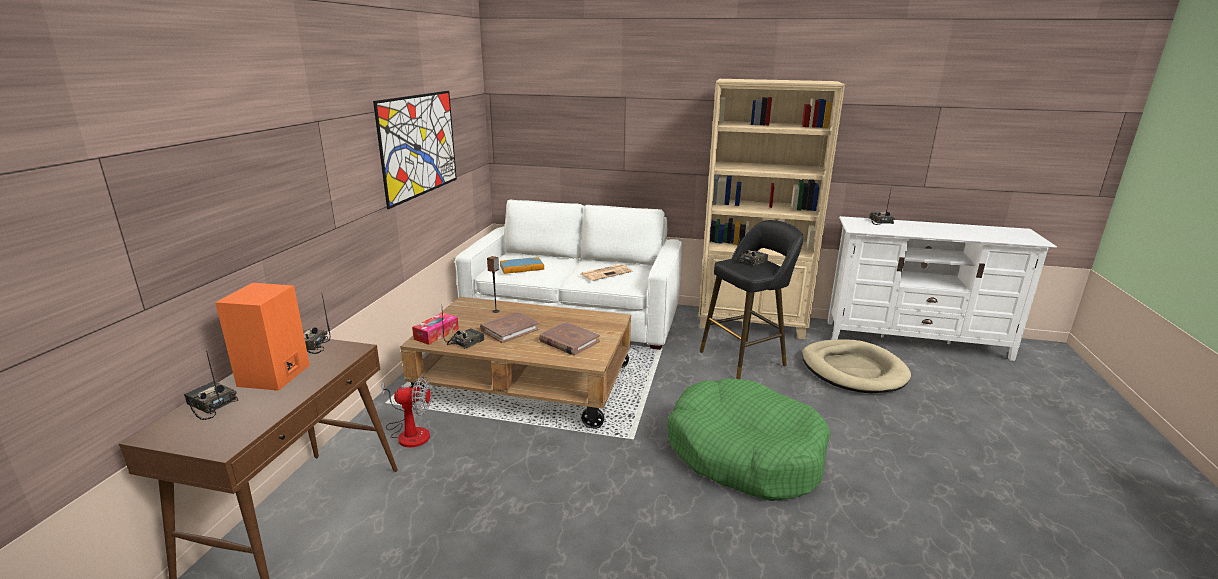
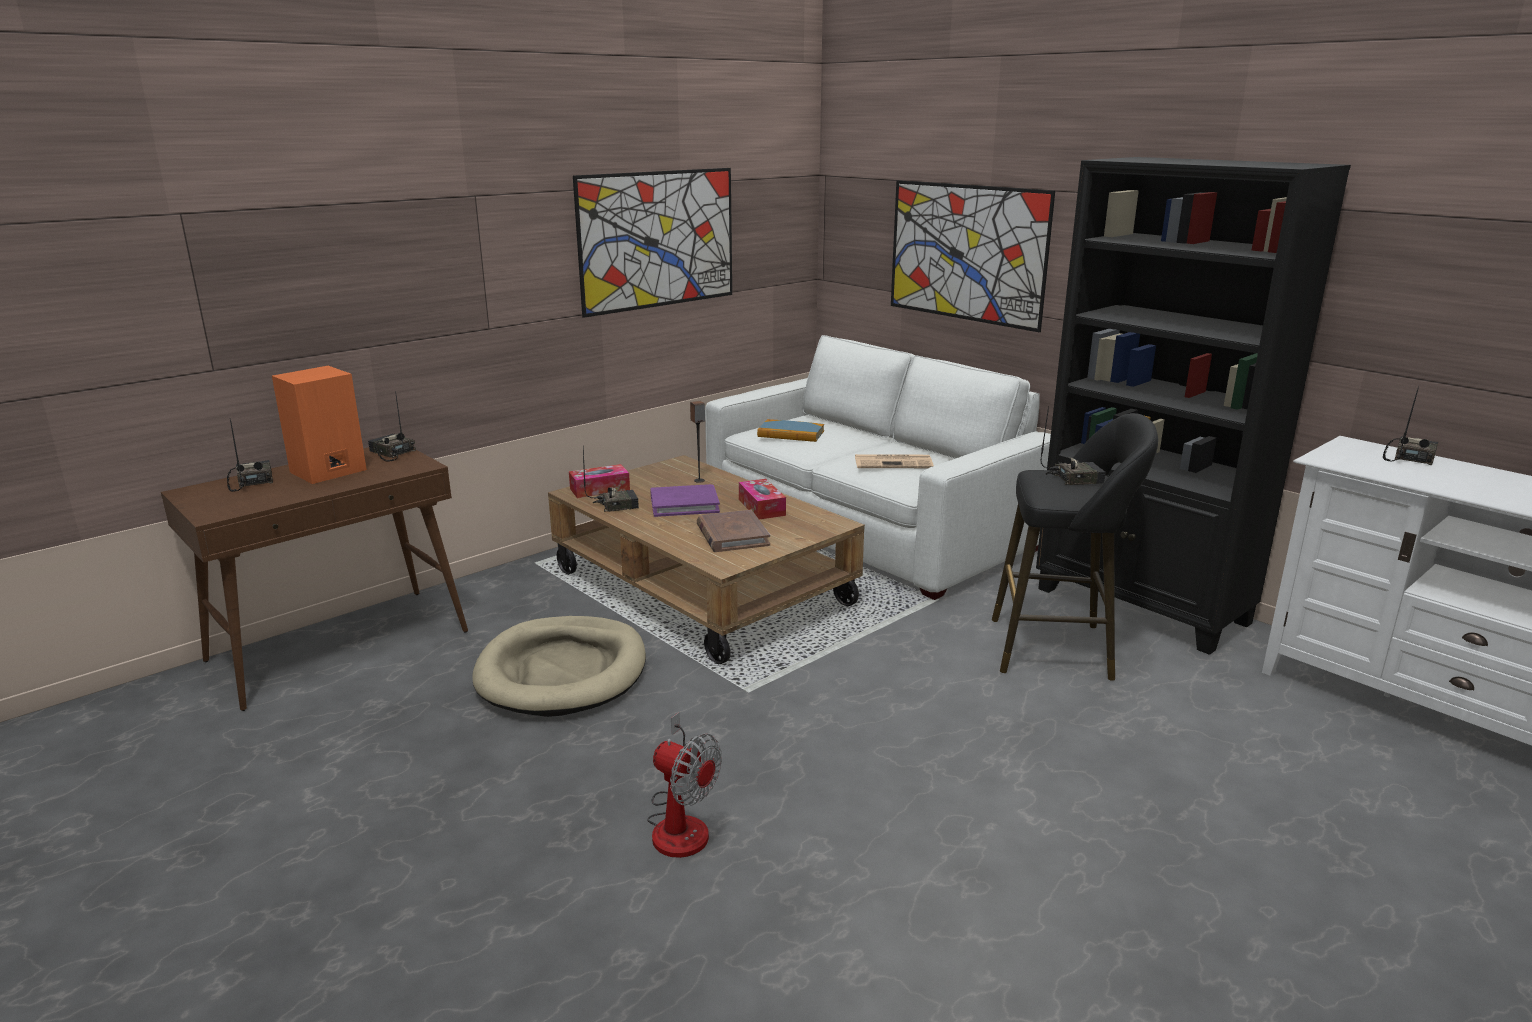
camera: 35 degrees right, 0 degrees up
fan [381,377,431,448] -> fan moved to [647,712,722,858]
brown book [480,312,540,343] -> purple book [650,484,720,517]
green dog bed [668,378,830,501] -> none
beige bookcase [699,79,845,340] -> black bookcase [1036,157,1351,655]
beige dog bed [802,339,911,393] -> beige dog bed moved to [472,616,646,717]
none -> tissue box [739,479,786,519]
none -> picture [891,180,1055,332]

